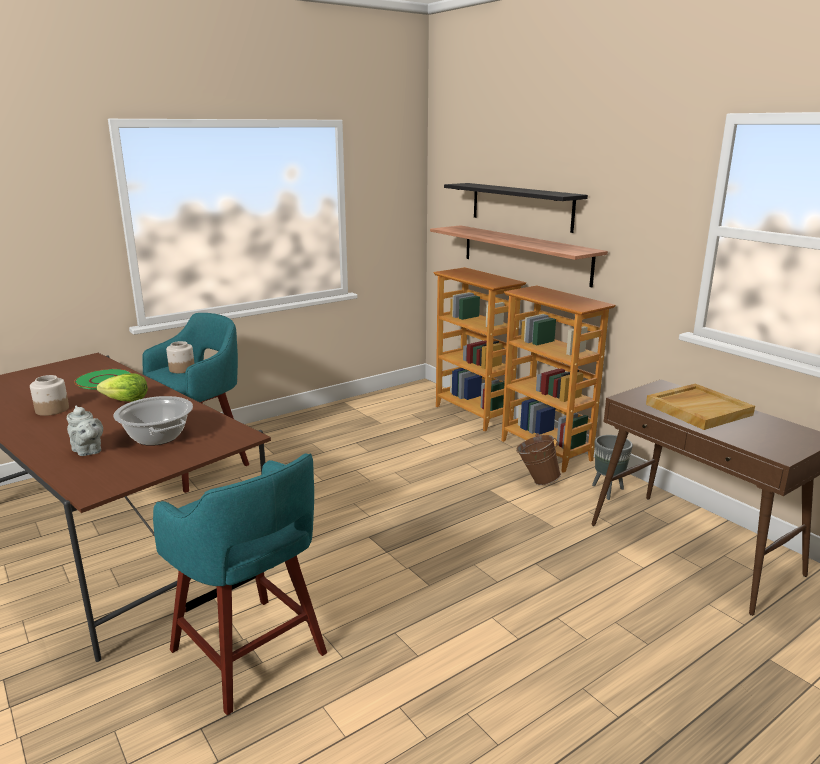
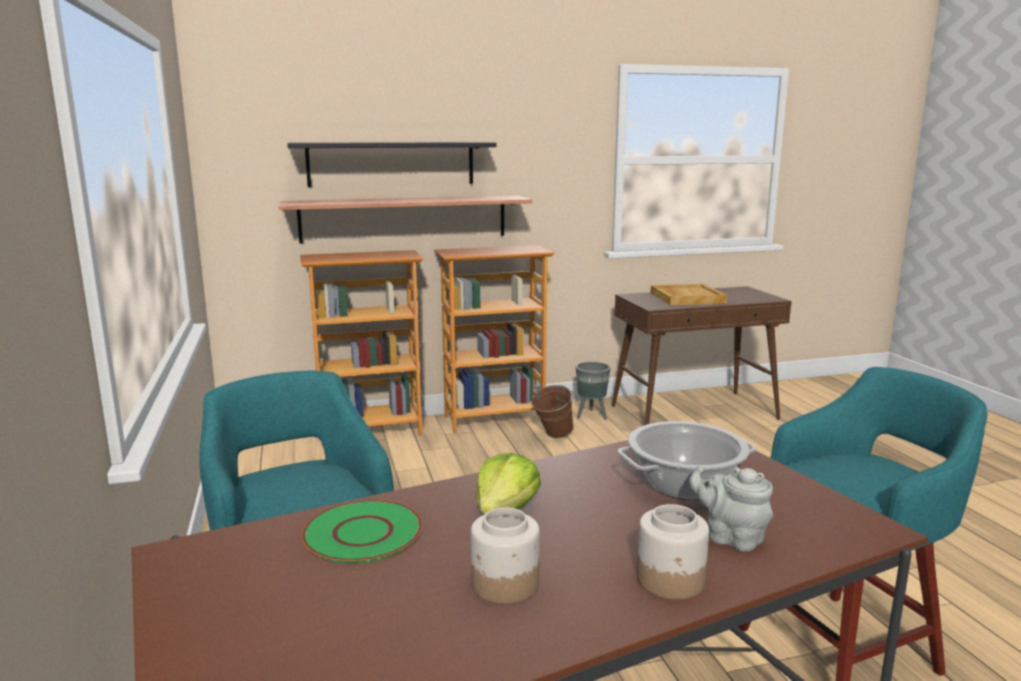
camera: 70 degrees left, 5 degrees down
grey teapot [67,406,103,456] -> grey teapot turned 120 degrees counterclockwise [689,466,773,552]
jar [166,341,195,373] -> jar moved to [637,504,709,600]

